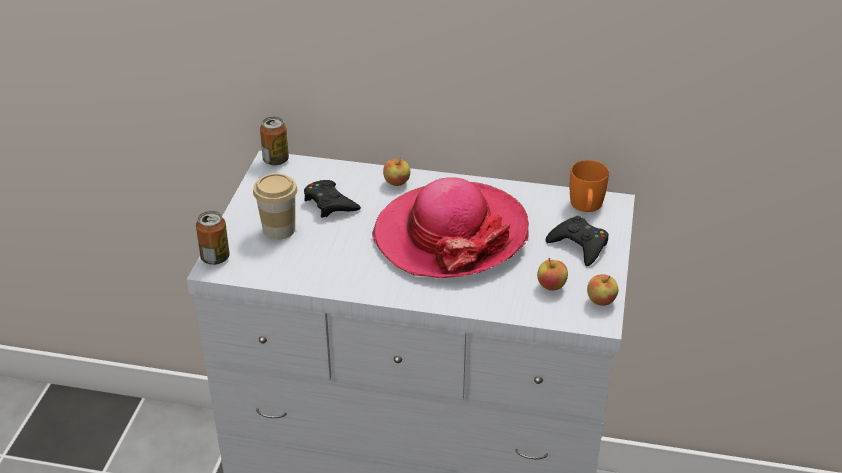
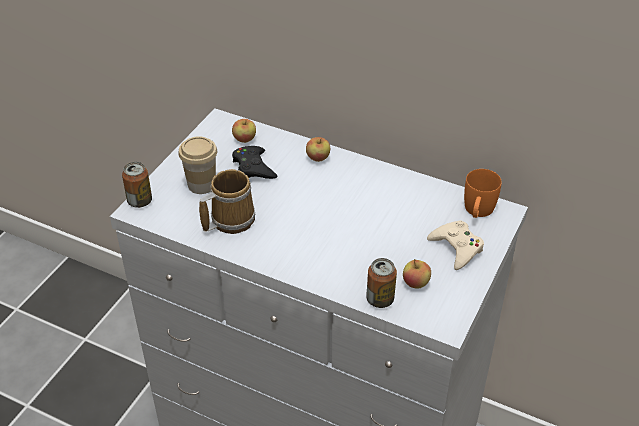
camera: 15 degrees right, 5 degrees up
can [260,117,289,166] -> can moved to [366,258,397,308]
hat [372,177,529,278] -> none
black game controller [546,216,609,266] -> beige game controller [427,220,484,270]
apple [587,274,618,306] -> apple moved to [232,119,256,143]
none -> mug [199,169,256,234]

